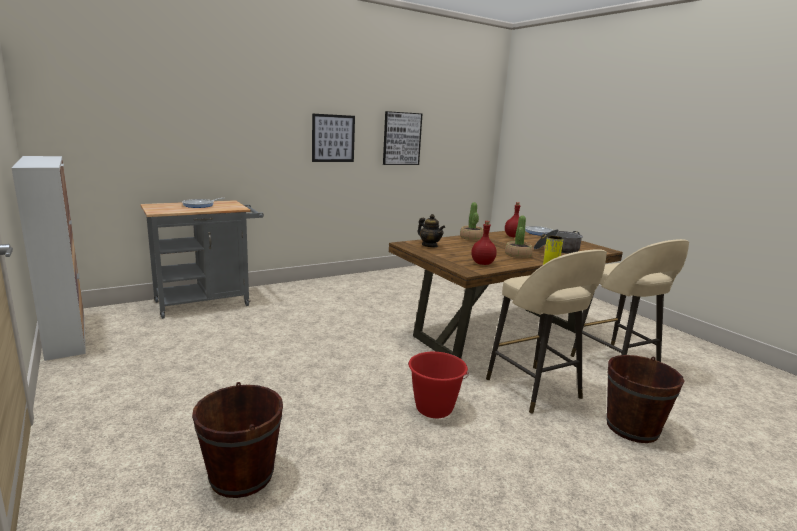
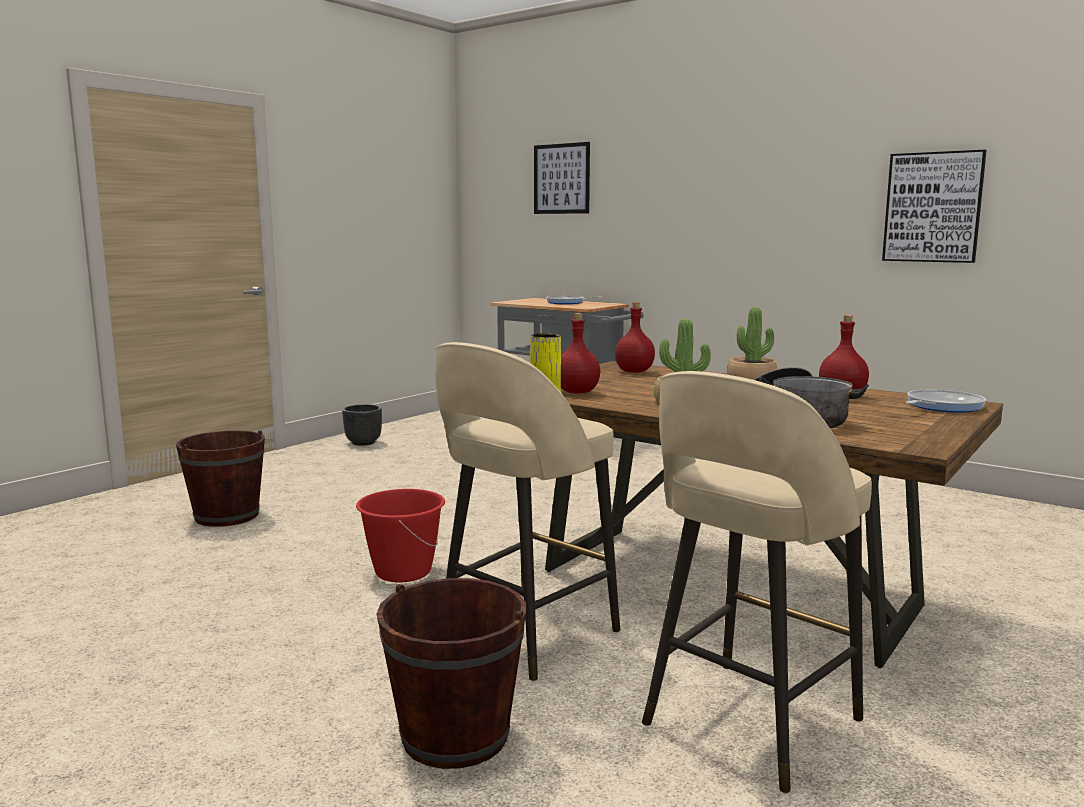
camera: 70 degrees right, 5 degrees down
cabinet [12,156,86,361] -> none
picture [312,113,355,162] -> picture moved to [534,142,590,214]
teapot [417,214,445,247] -> red bottle [615,302,655,373]
none -> black planter [342,404,382,446]

